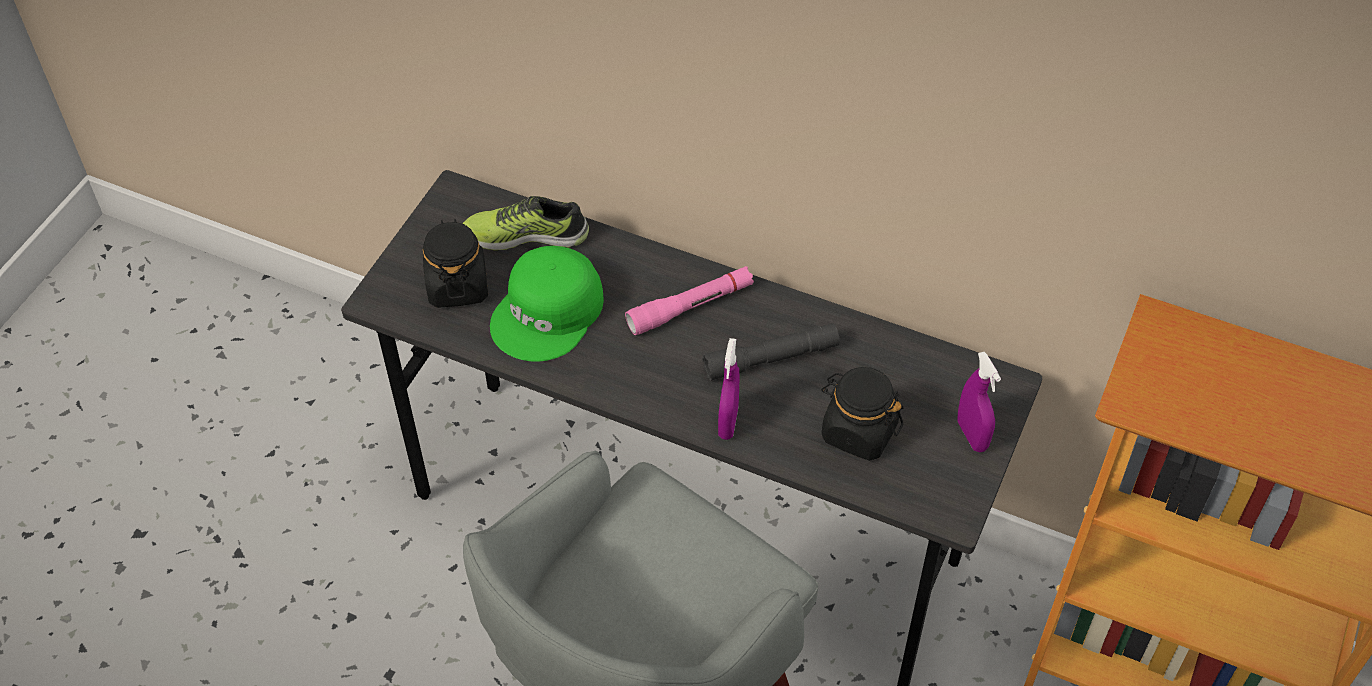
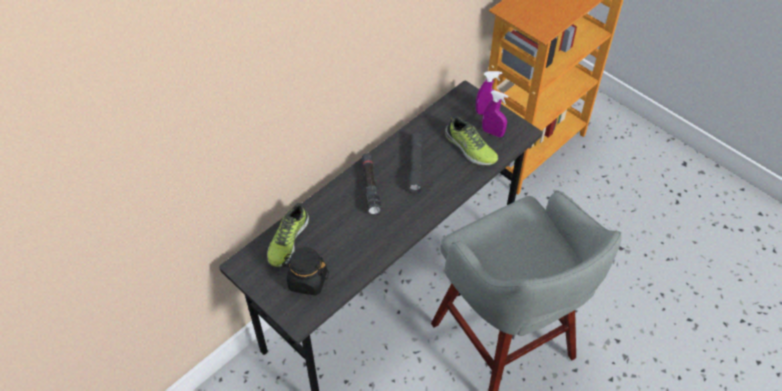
camera: 70 degrees left, 0 degrees up
green cap [490,246,604,362] -> none
pink flashlight [625,266,754,335] -> black flashlight [362,153,381,214]
purple spray bottle [718,338,740,440] -> purple spray bottle moved to [482,90,508,137]
black jar [821,367,903,461] -> shoe [445,116,498,165]

